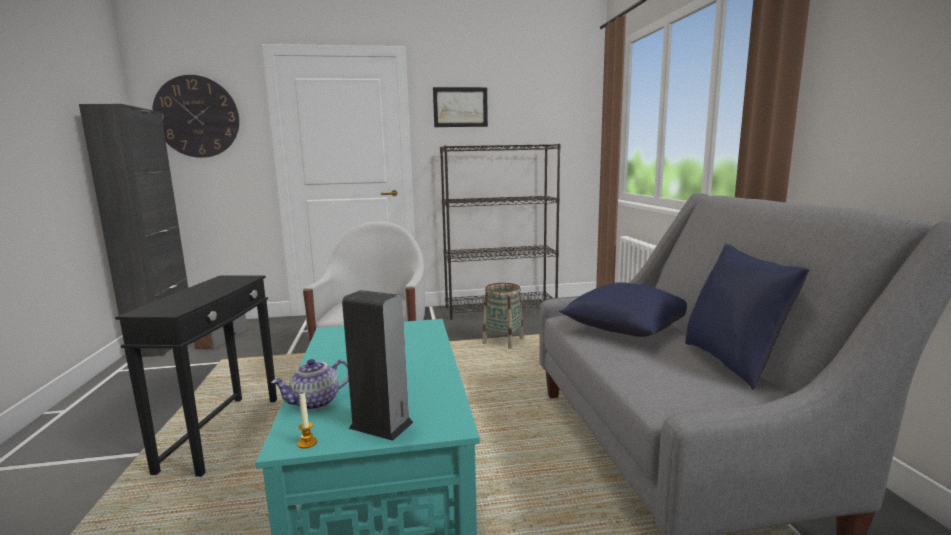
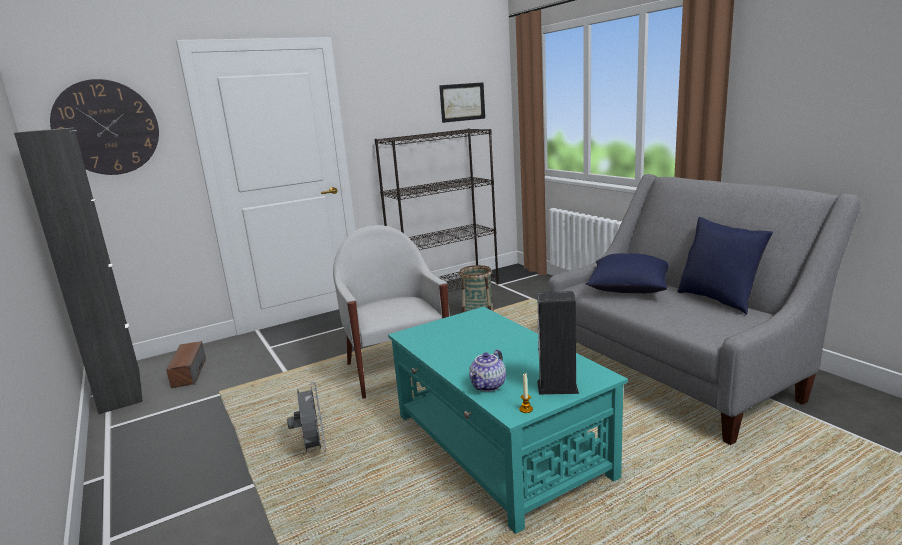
camera: 20 degrees left, 5 degrees up
black side table [115,276,277,477] -> grey fan [287,382,326,454]
picture [433,87,488,127] -> picture moved to [439,82,485,123]

